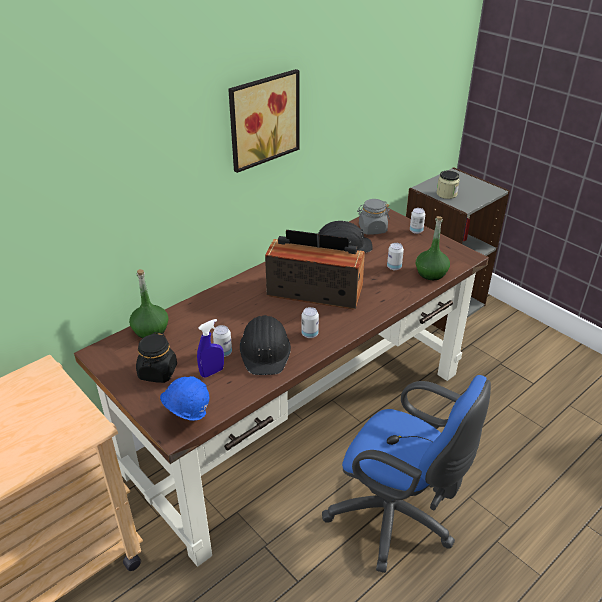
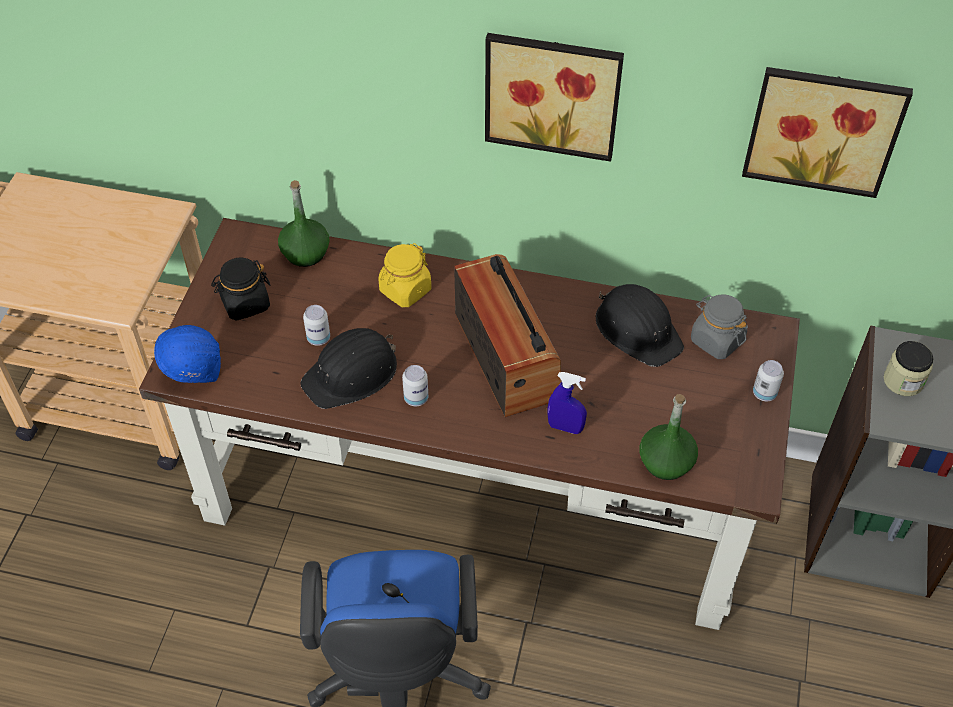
camera: 55 degrees right, 15 degrees up
blue spray bottle [197,319,224,378] -> blue spray bottle moved to [548,372,587,434]
can [387,243,404,270] -> none
none -> yellow jar [378,243,431,307]
none -> picture [742,67,913,198]

